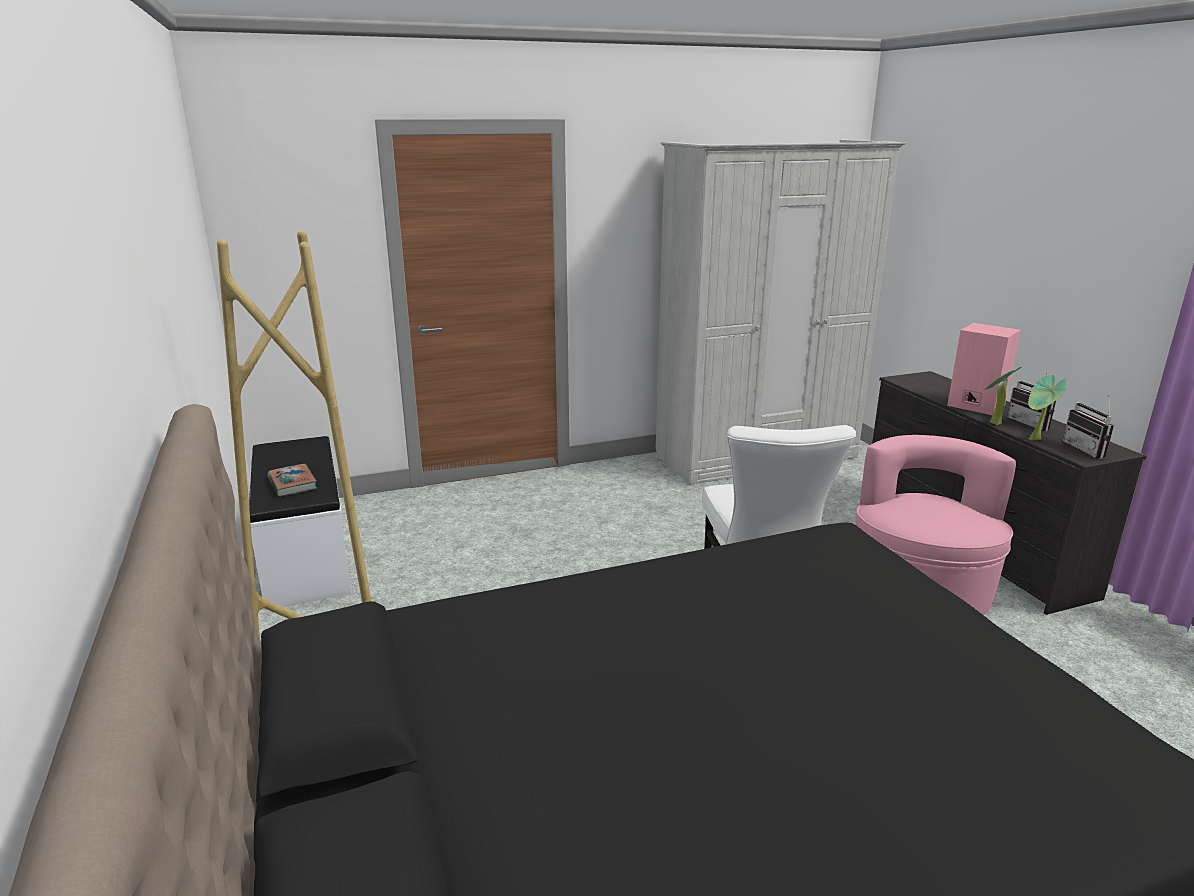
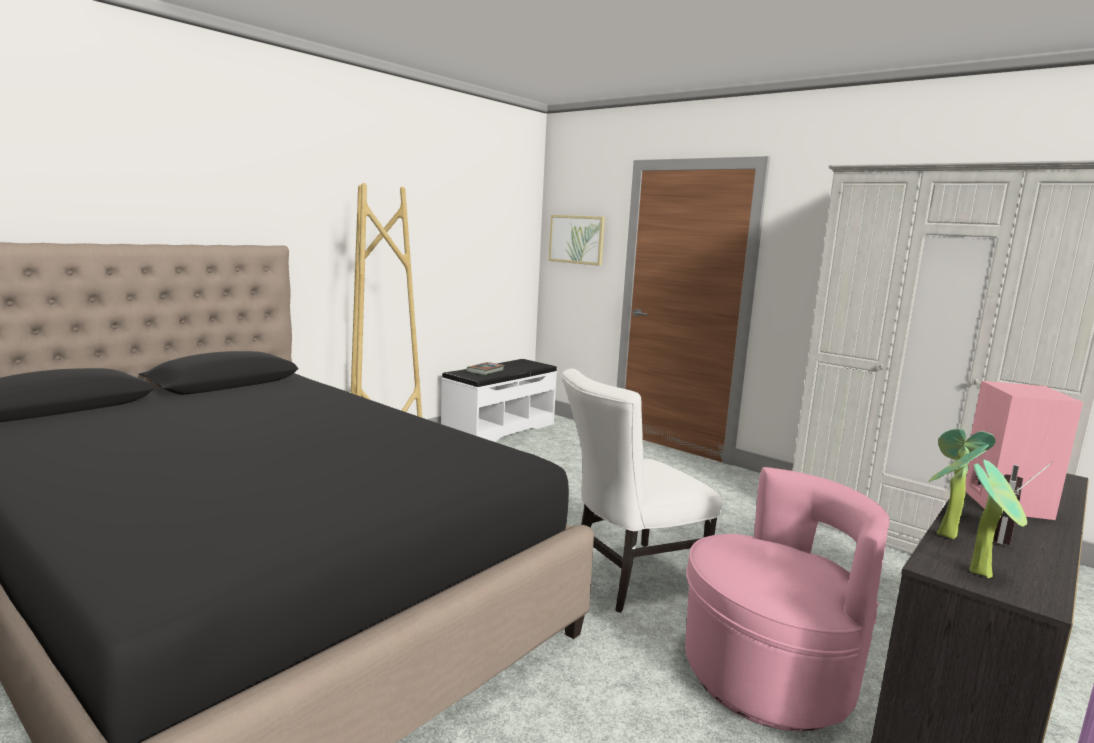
camera: 60 degrees right, 10 degrees down
radio [1063,395,1114,459] -> potted plant [970,460,1027,578]
none -> picture [549,215,605,266]

